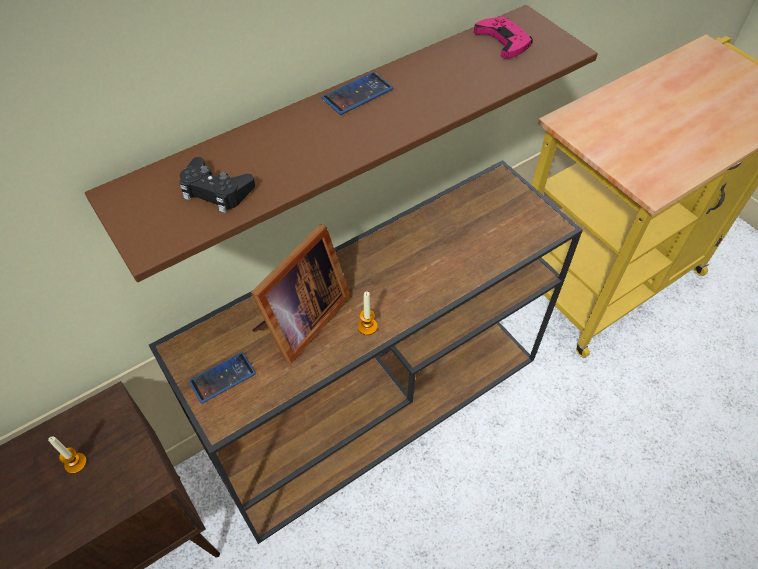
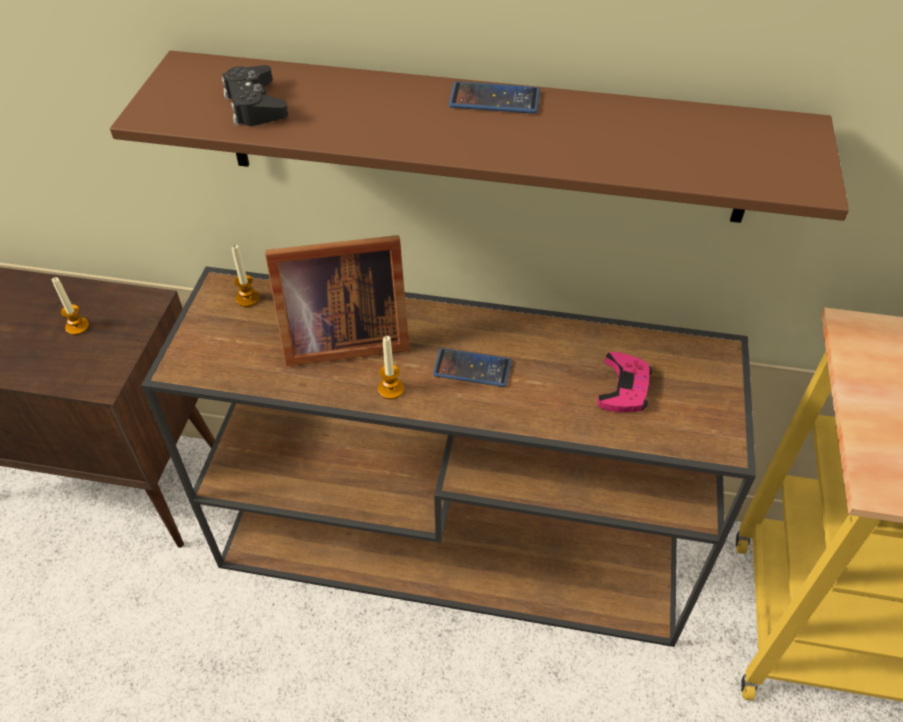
camera: 45 degrees right, 5 degrees down
phone [189,352,256,403] -> phone moved to [433,348,511,387]
pink game controller [474,17,533,59] -> pink game controller moved to [597,352,652,412]
none -> candle [231,245,260,307]

